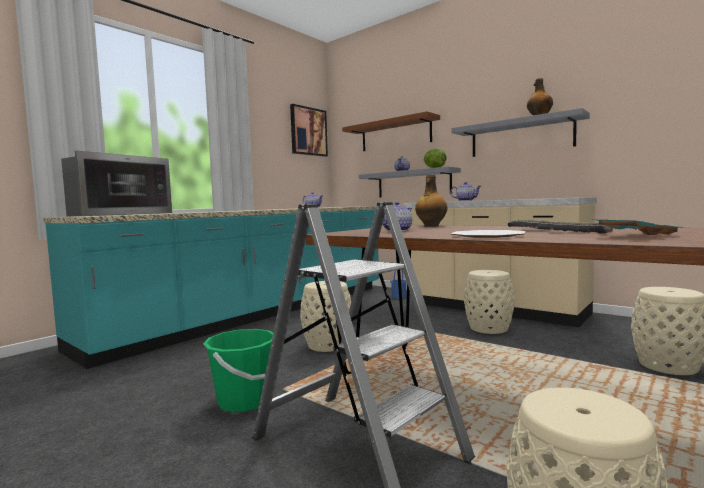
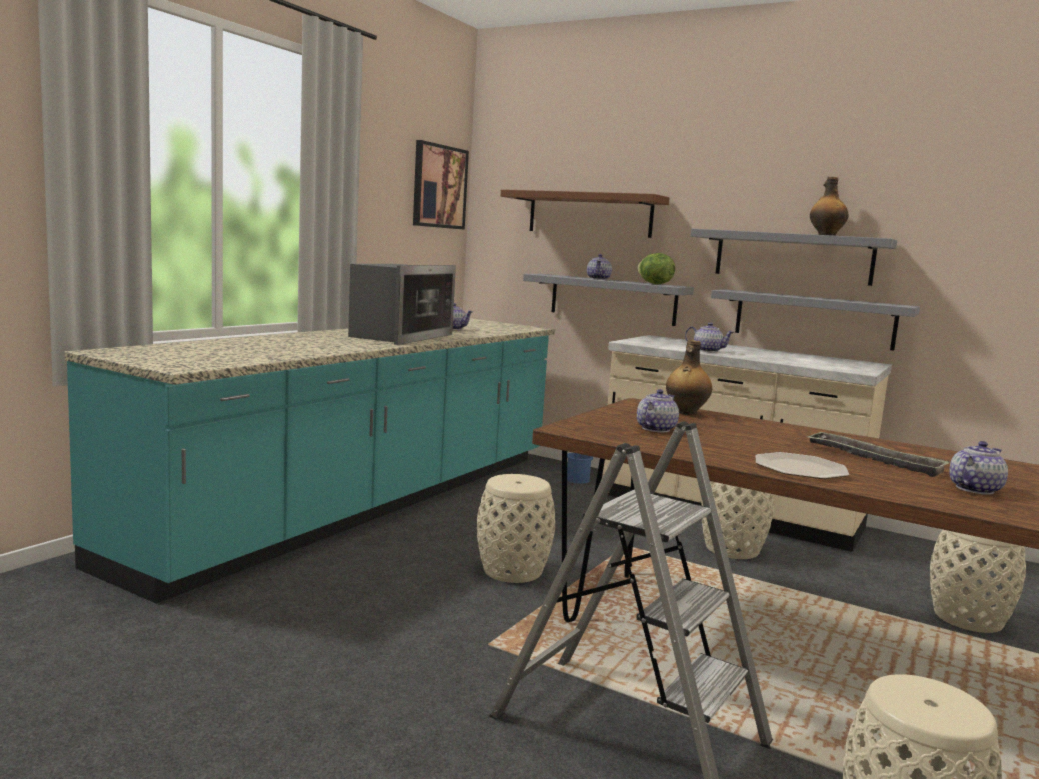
camera: 10 degrees left, 5 degrees up
microwave [61,151,172,216] -> microwave moved to [348,264,456,345]
green bucket [203,329,273,412] -> none
turquoise tray [592,219,684,235] -> teapot [949,441,1008,495]
none -> grey shelf [711,289,920,351]

